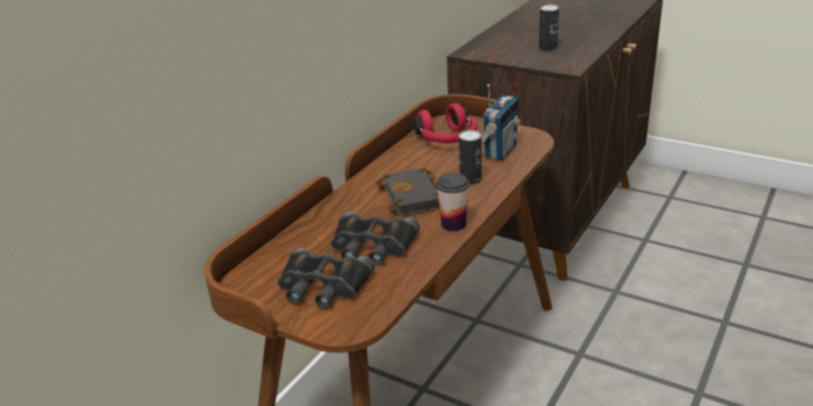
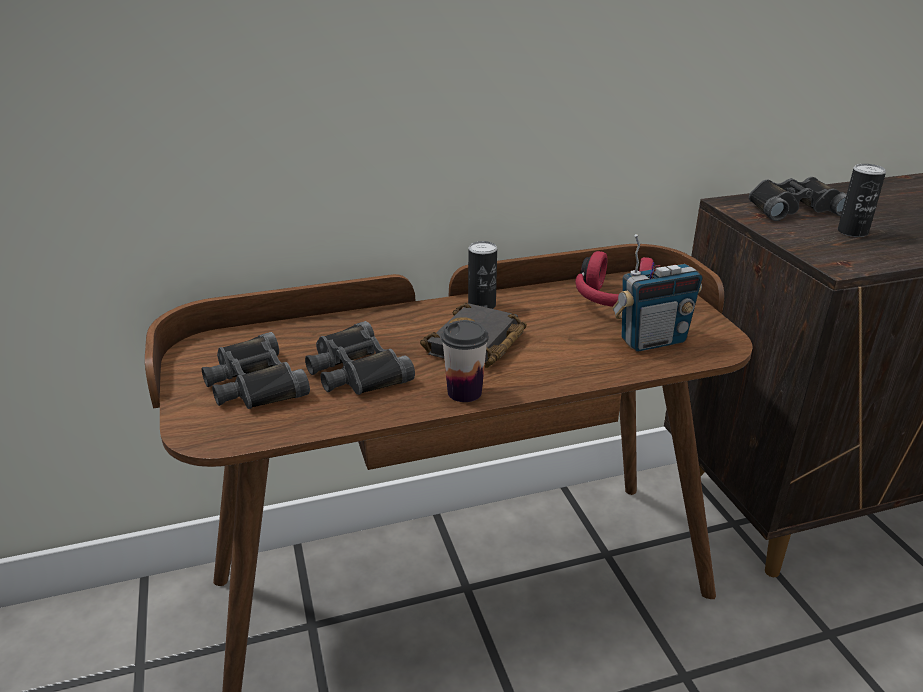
camera: 40 degrees right, 0 degrees up
can [459,130,482,185] -> can moved to [468,241,497,309]
none -> black binoculars [749,177,847,221]

